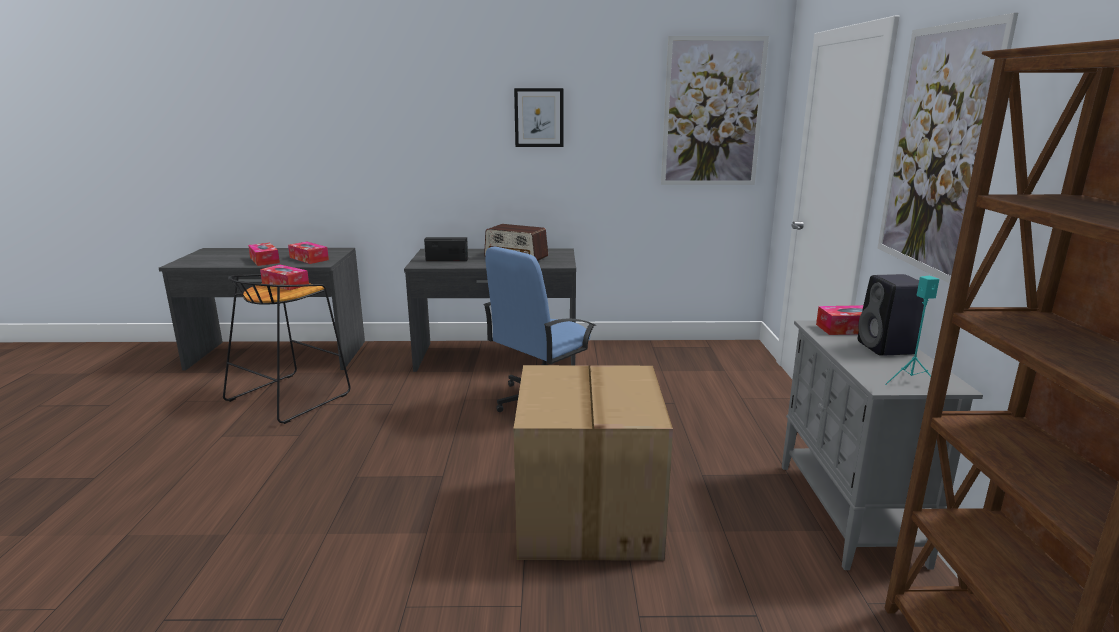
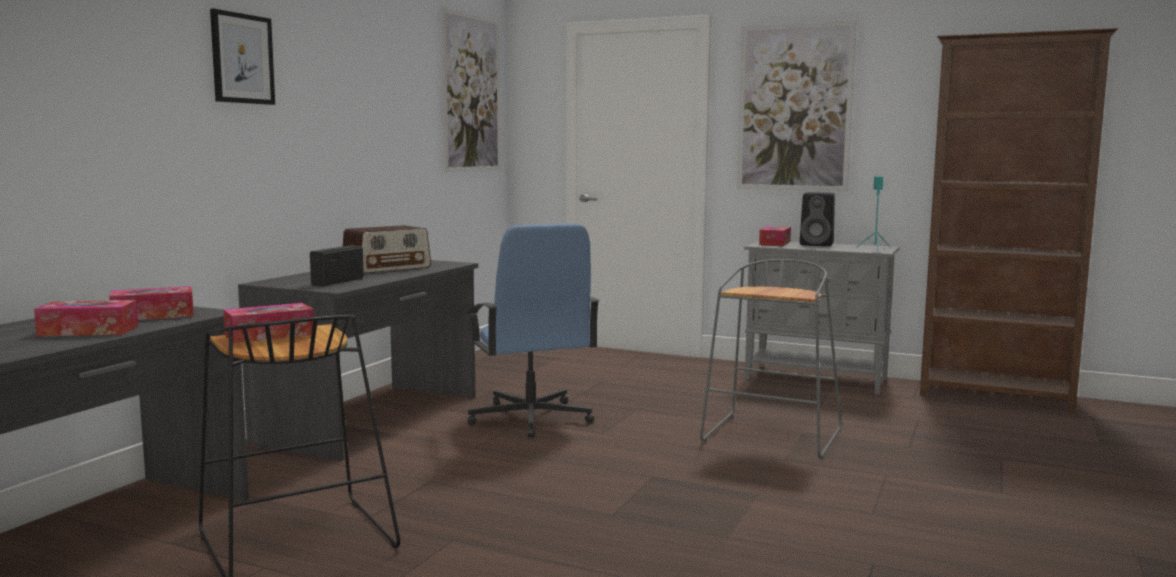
camera: 65 degrees left, 10 degrees down
picture [514,88,564,147] -> picture moved to [210,8,275,105]
cardboard box [514,365,673,561] -> grey stool [700,259,841,460]

